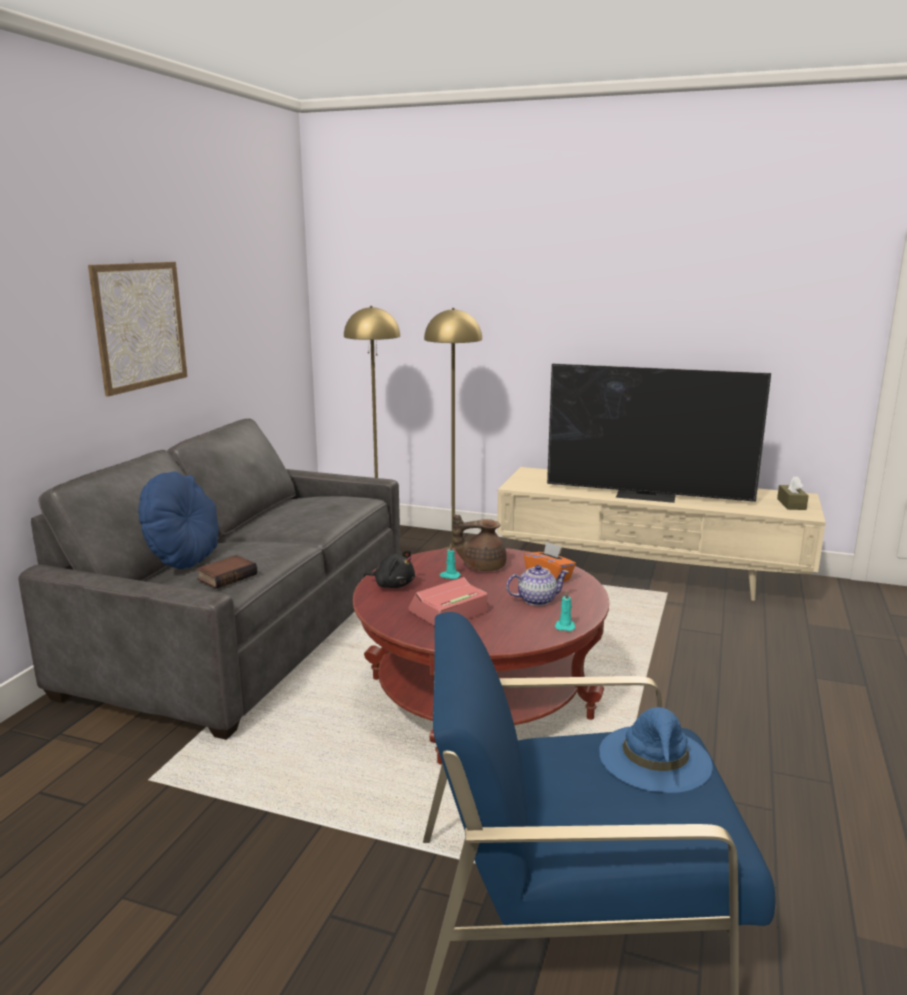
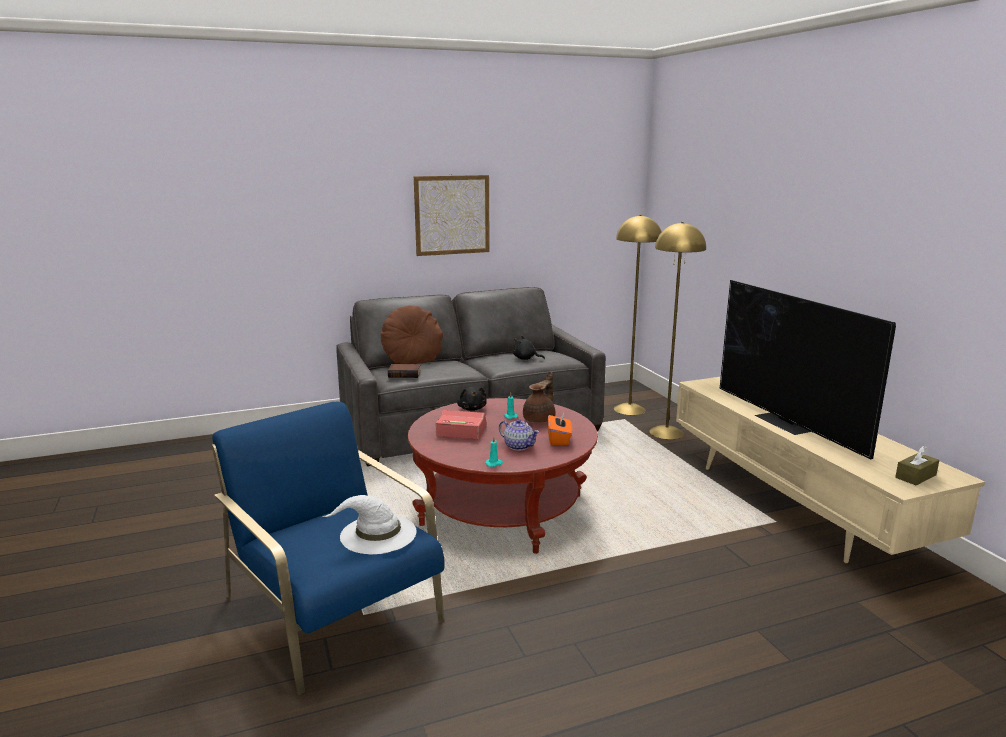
camera: 50 degrees right, 0 degrees up
blue pillow [138,472,219,569] -> brown pillow [380,305,443,364]
brown teapot [453,513,507,571] -> brown teapot turned 75 degrees clockwise [523,371,555,423]
blue hat [599,707,713,793] -> white hat [322,495,416,554]
none -> black plush toy [512,336,545,360]

